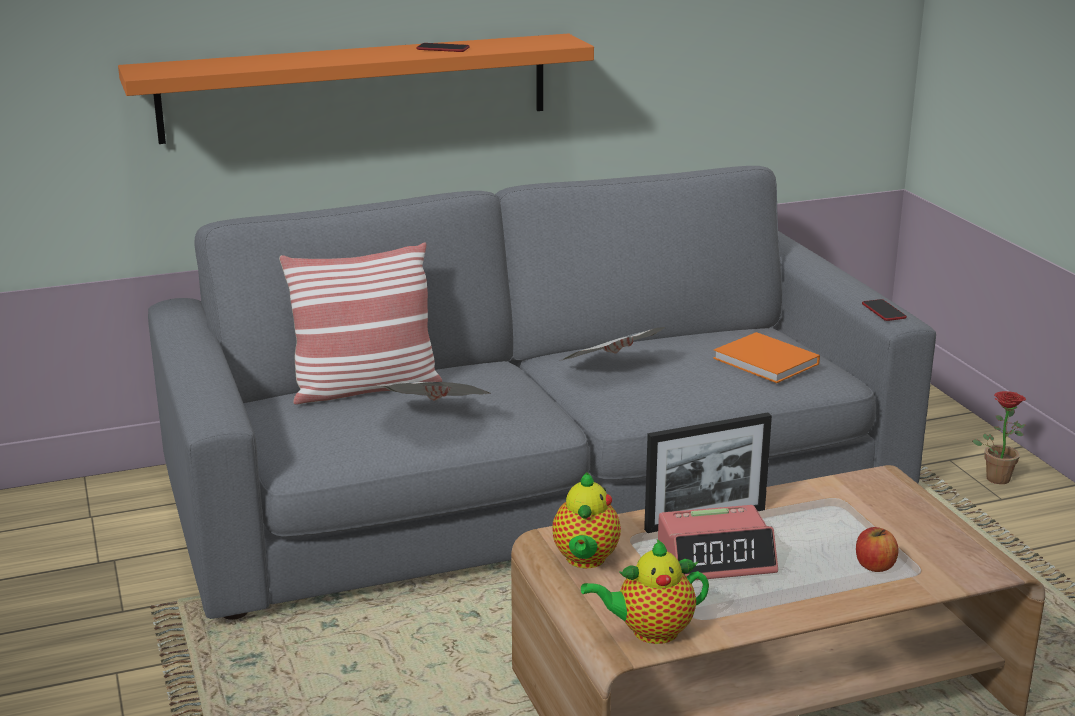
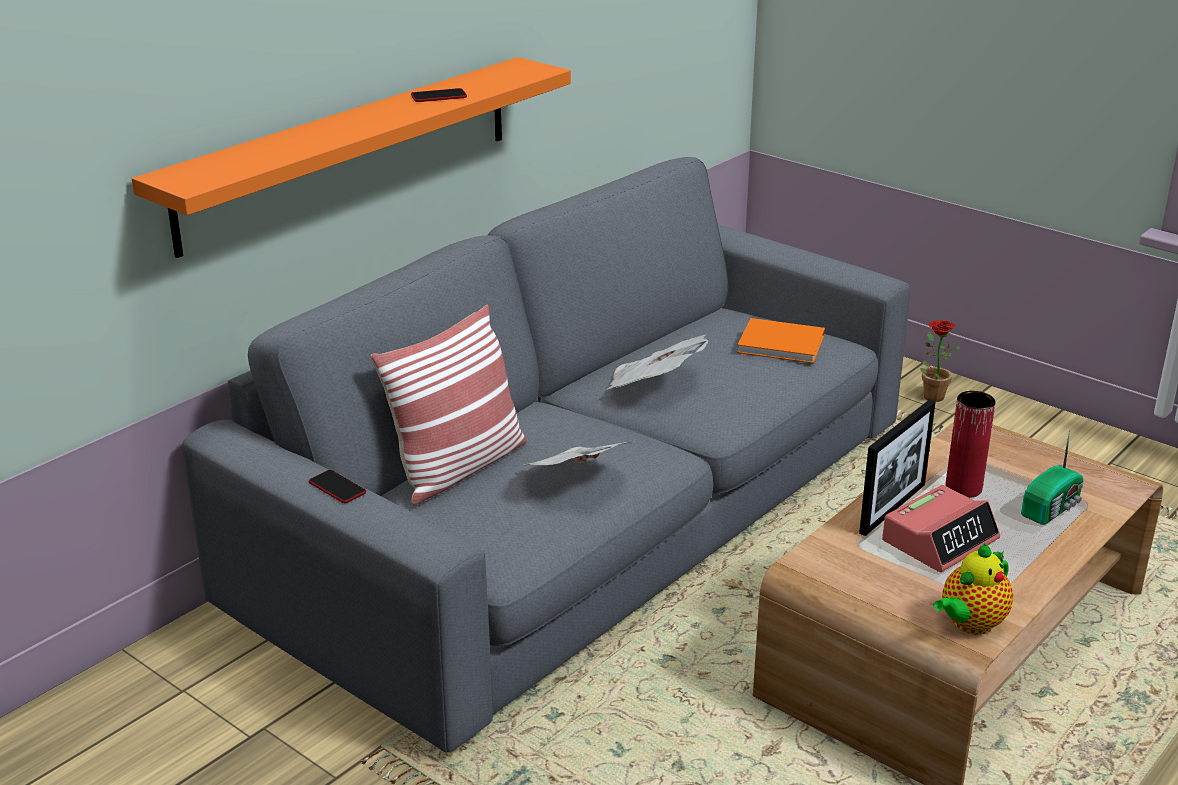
camera: 30 degrees left, 5 degrees up
teapot [552,472,621,568] -> none
apple [856,527,899,572] -> radio [1021,430,1084,525]
phone [862,299,907,321] -> phone moved to [309,470,366,503]
none -> red vase [945,391,996,498]

